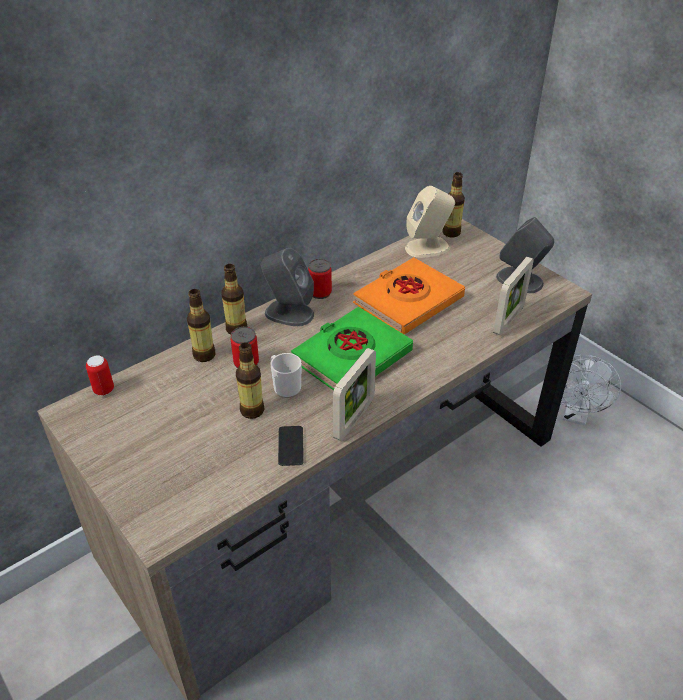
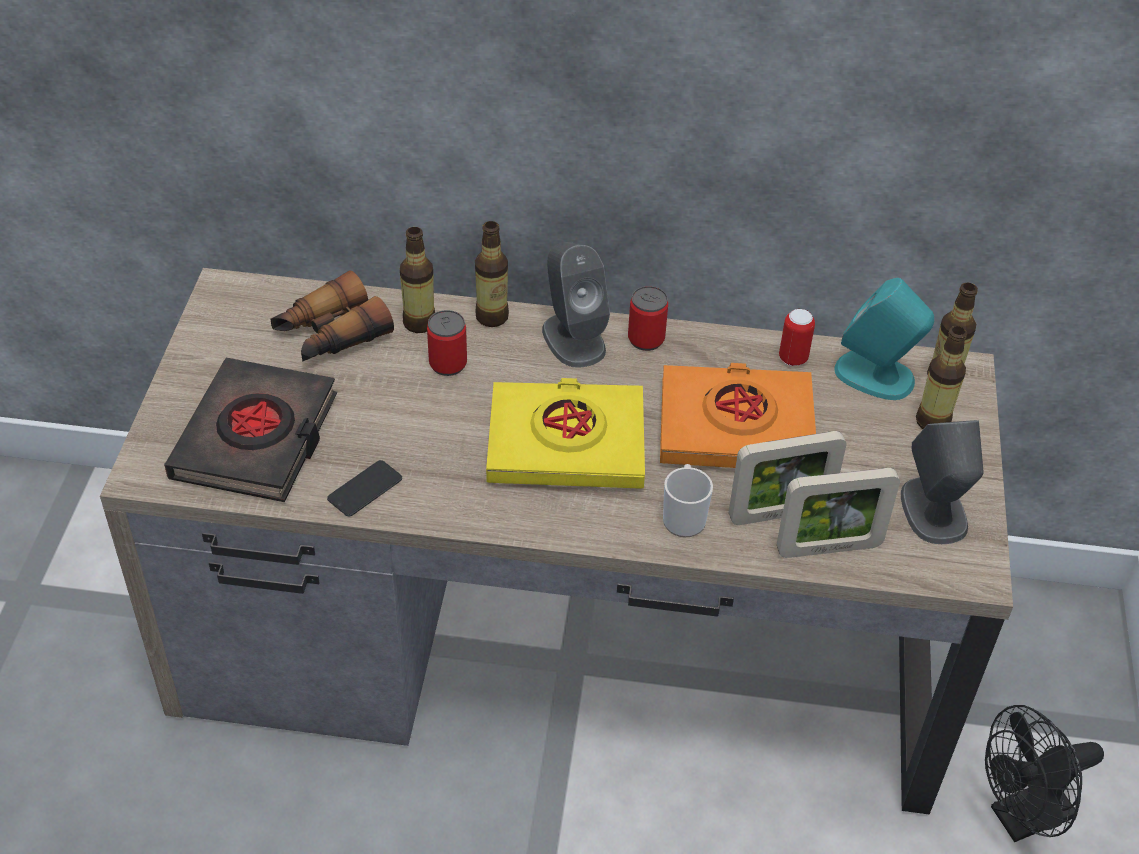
camera: 45 degrees right, 5 degrees up
can [86,355,114,396] -> can moved to [779,309,815,366]
bottle [236,343,265,419] -> bottle moved to [916,326,967,429]
mug [270,353,302,398] -> mug moved to [663,464,713,537]
green book [291,307,413,390] -> yellow book [486,378,645,489]
picture frame [333,348,376,441] -> picture frame moved to [729,431,846,525]
beige speaker [405,186,455,258] -> turquoise speaker [834,277,934,400]
white fan [561,355,621,426] -> black fan [985,705,1104,842]
none -> black book [164,358,337,502]
none -> binoculars [270,270,394,362]

